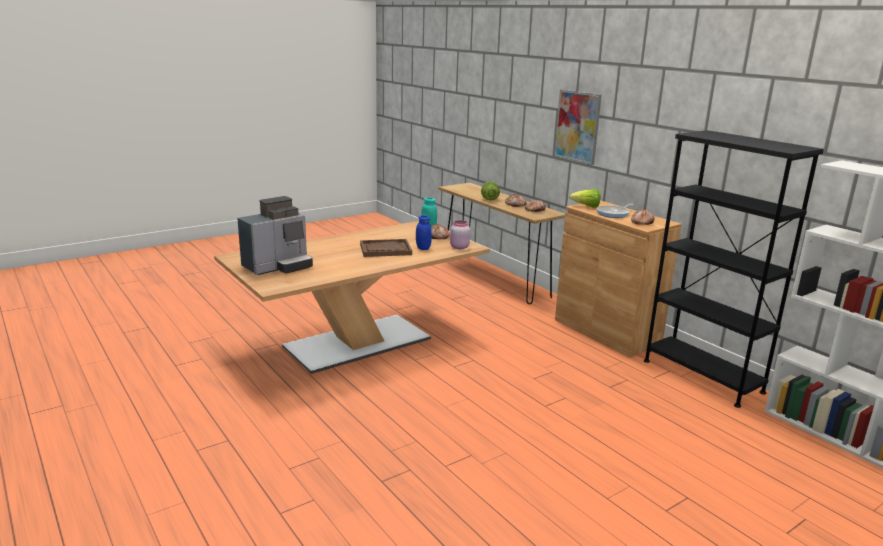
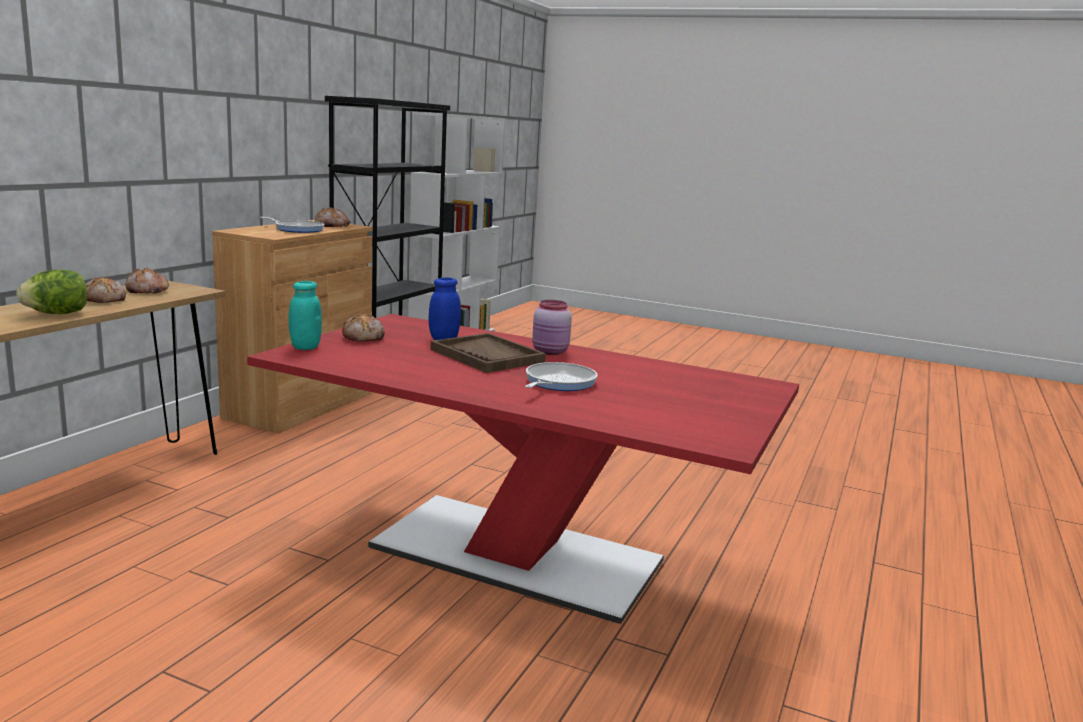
camera: 120 degrees left, 5 degrees down
beige dining table [214,221,490,374] -> red dining table [247,314,799,624]
coffee machine [237,196,313,275] -> none
pink jar [450,220,470,249] -> pink jar moved to [532,300,572,355]
picture [554,89,602,165] -> none
lettuce [569,189,601,208] -> none
none -> frying pan [525,362,598,391]

